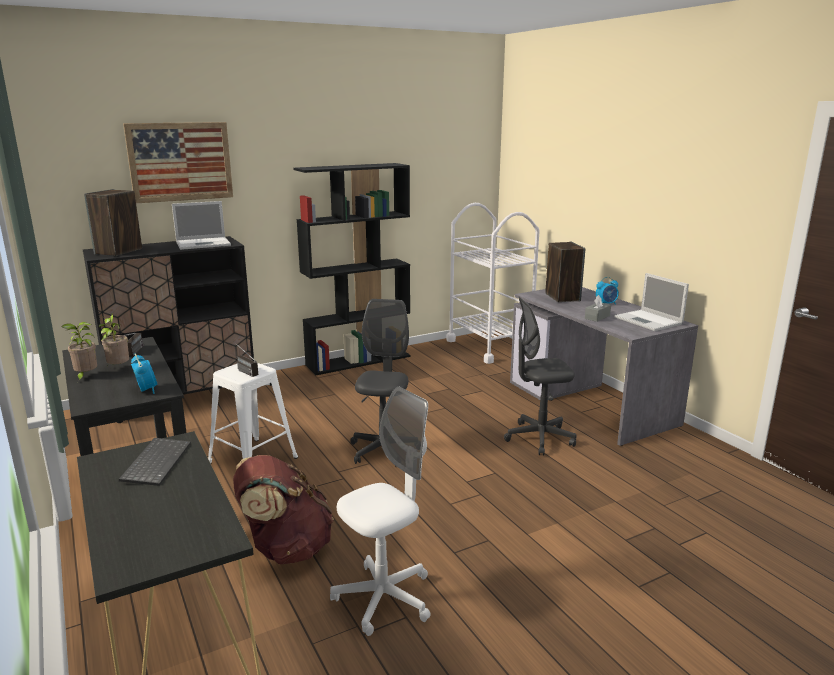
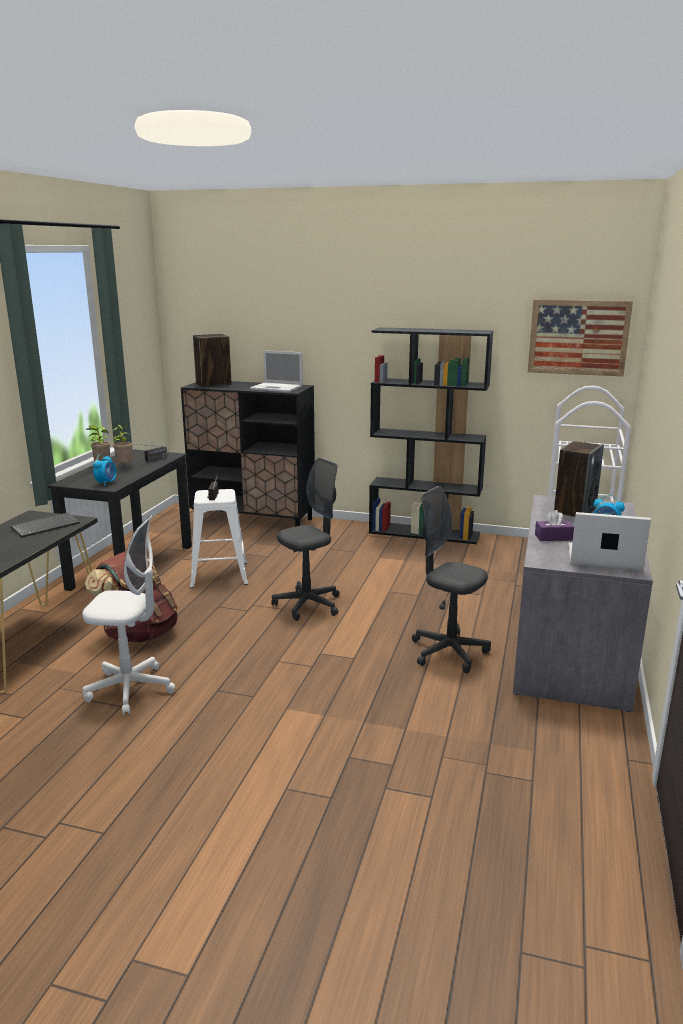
camera: 45 degrees right, 0 degrees up
picture [123,122,233,203] -> picture moved to [528,299,633,376]
grey tissue box [585,295,611,322] -> purple tissue box [535,510,574,541]
laptop [614,273,689,331] -> laptop turned 90 degrees clockwise [568,512,651,571]

